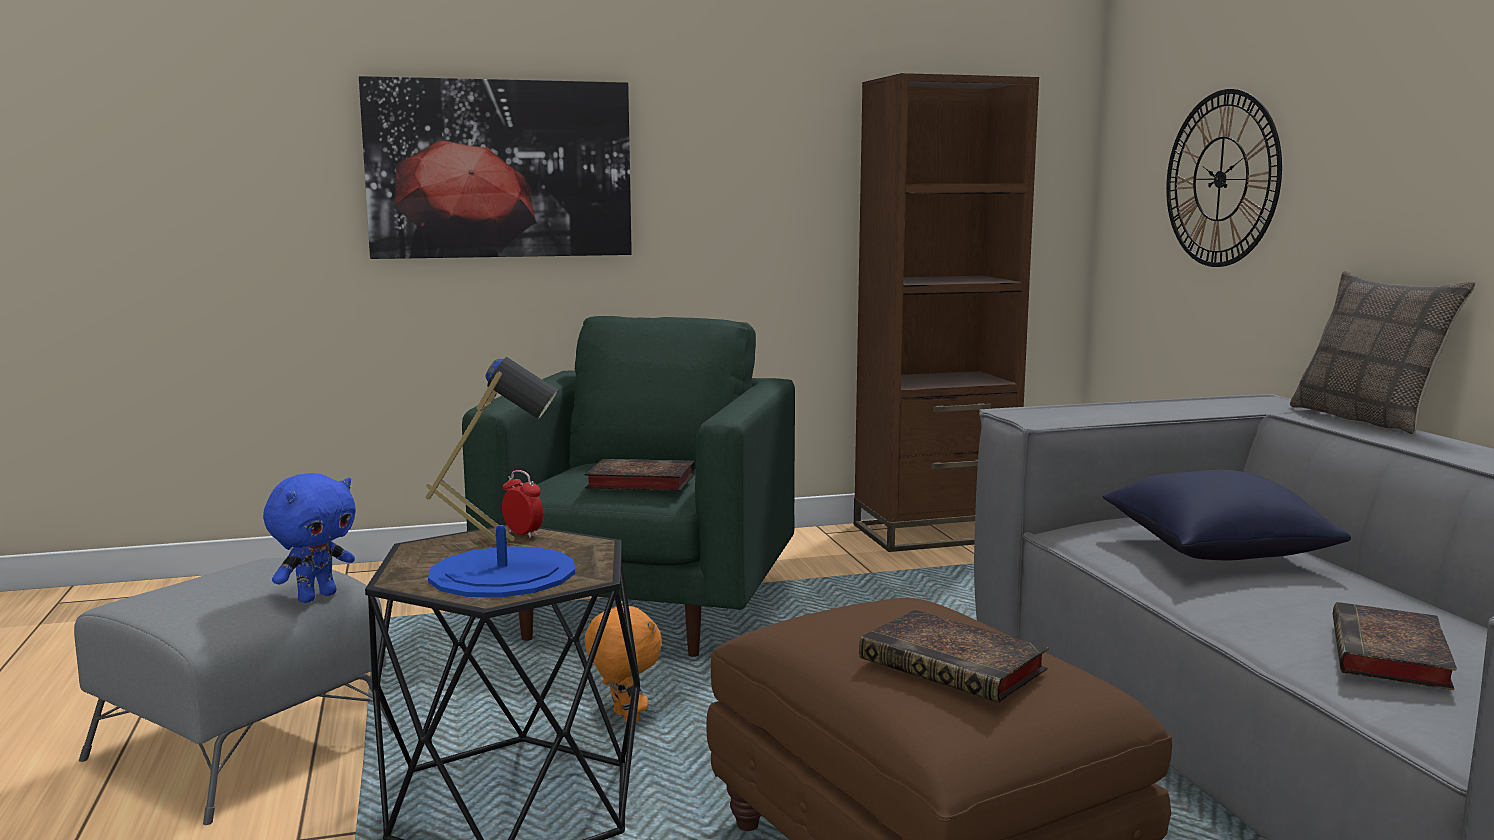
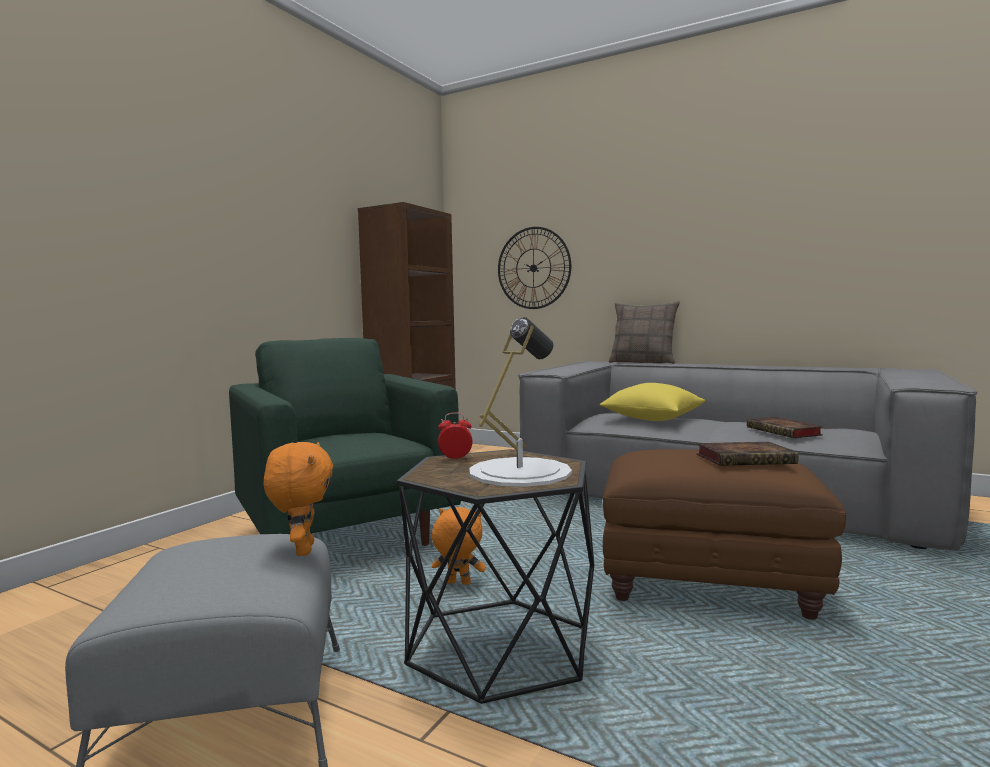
camera: 45 degrees left, 5 degrees down
blue plush toy [263,473,356,603] -> orange plush toy [264,442,333,556]
picture [359,76,632,259] -> none
blue table lamp [426,357,575,597] -> white table lamp [469,317,572,487]
book [584,459,695,491] -> none
blue pillow [1103,470,1351,560] -> yellow pillow [600,383,705,421]

